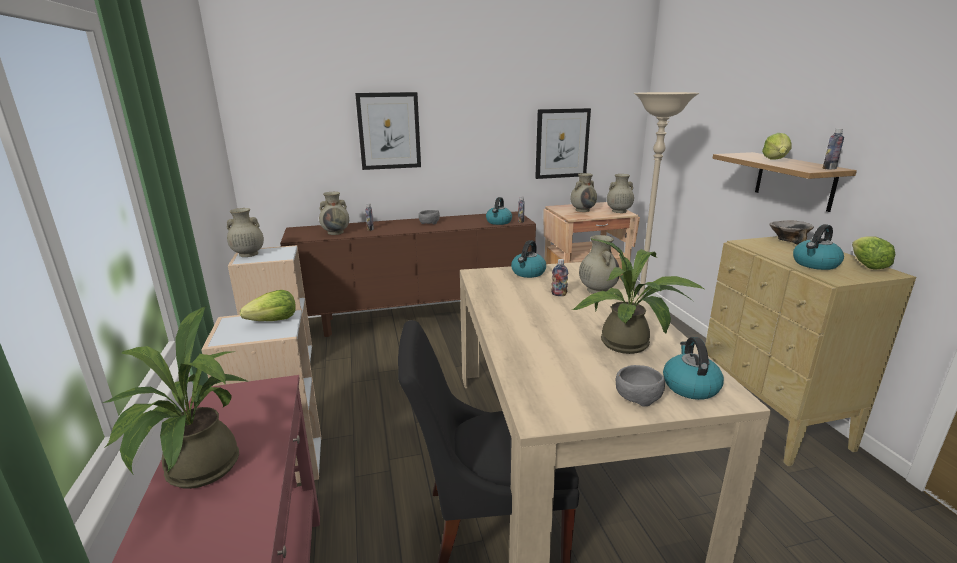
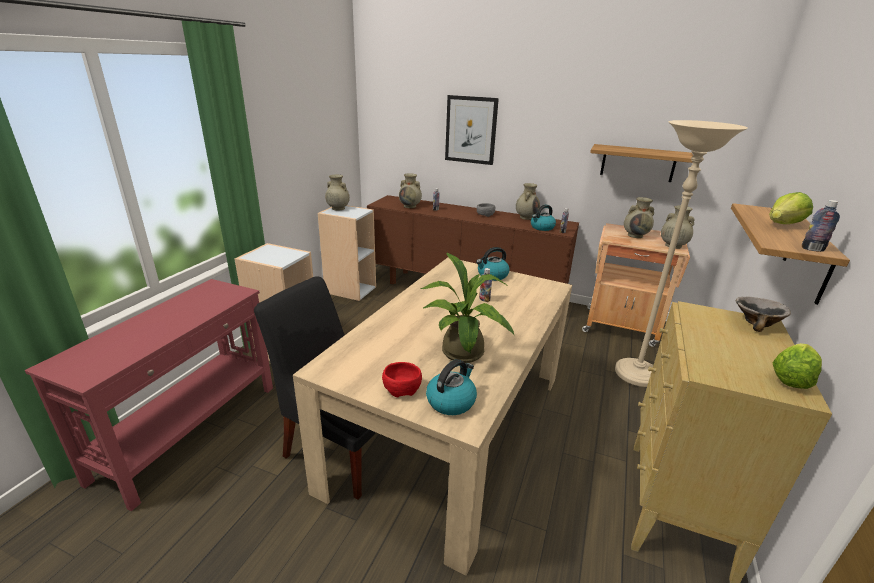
camera: 35 degrees right, 5 degrees up
potted plant [102,306,248,489] -> none
lettuce [240,290,296,321] -> none
picture [535,108,591,179] -> shelf [590,144,693,182]
beige vase [579,235,619,294] -> beige vase moved to [516,183,540,220]
grey bowl [616,365,665,406] -> red bowl [382,362,422,397]
kettle [793,224,844,270] -> none

